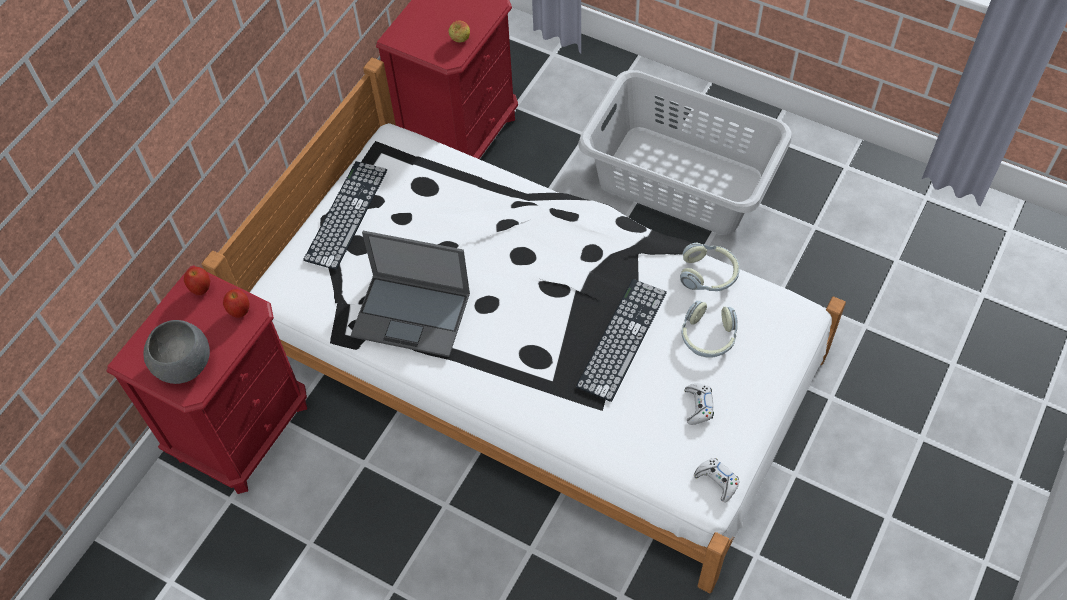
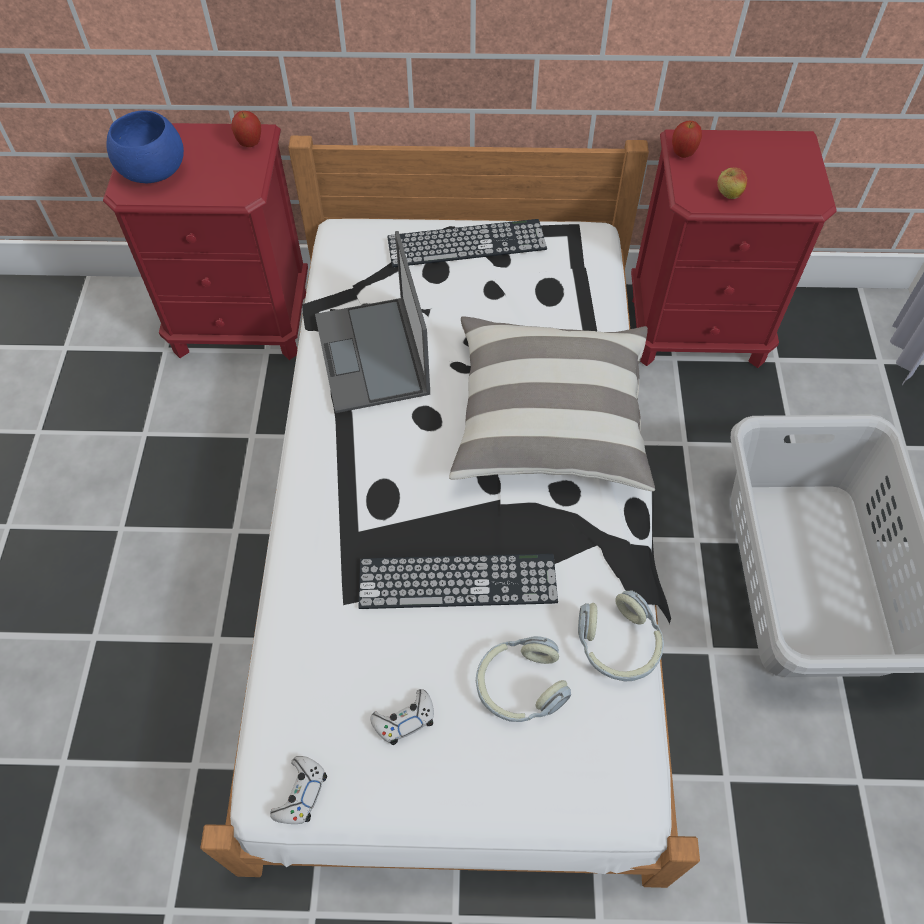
camera: 60 degrees right, 0 degrees up
grey bowl [143,320,210,384] -> blue bowl [107,110,184,183]
apple [223,289,250,318] -> apple moved to [672,121,702,158]
none -> pillow [449,316,655,491]

